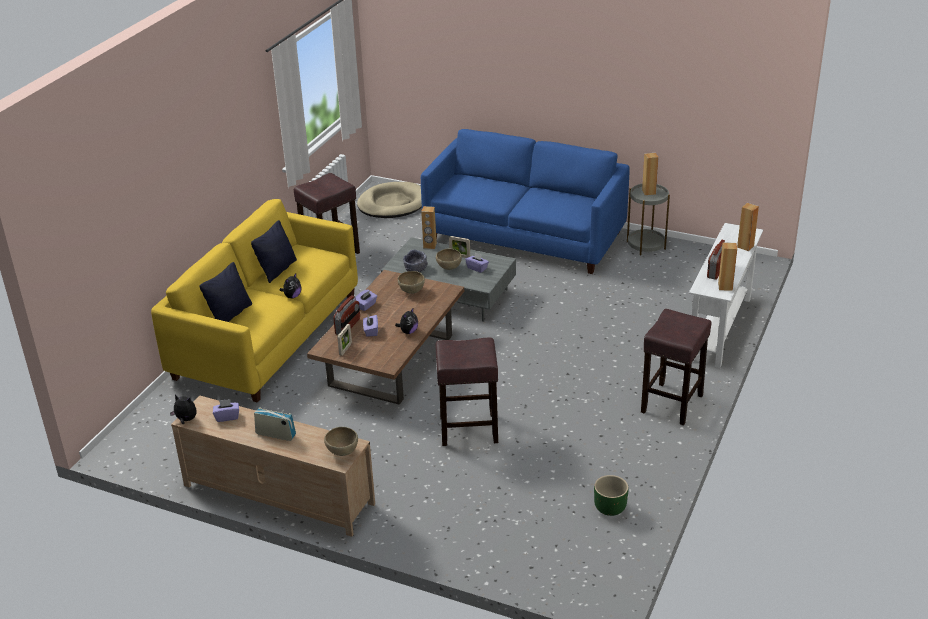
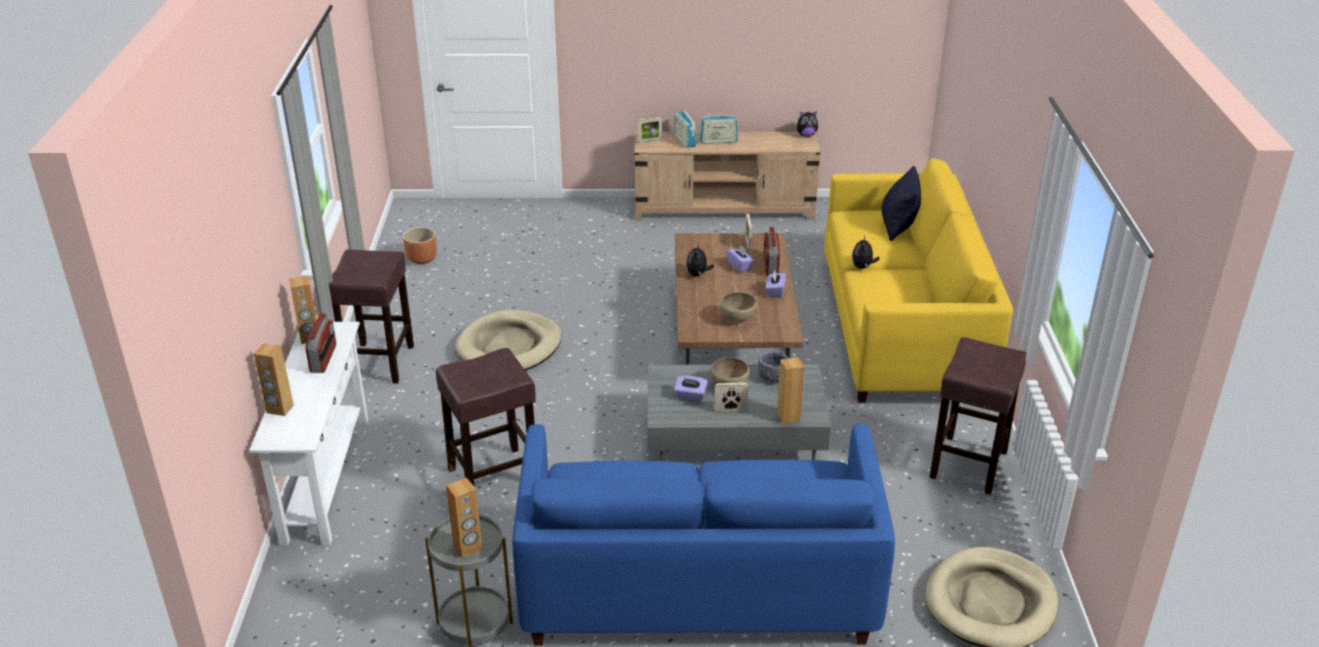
camera: 155 degrees right, 0 degrees up
purple tissue box [213,399,239,422] -> none
black pillow [251,220,297,283] -> none
brown bowl [324,427,358,456] -> picture frame [637,117,662,144]
brown stool [435,338,498,446] -> brown stool moved to [436,348,536,487]
green planter [594,475,628,516] -> brown planter [403,227,437,264]
none -> beige dog bed [455,310,562,371]
none -> radio [674,111,696,148]

